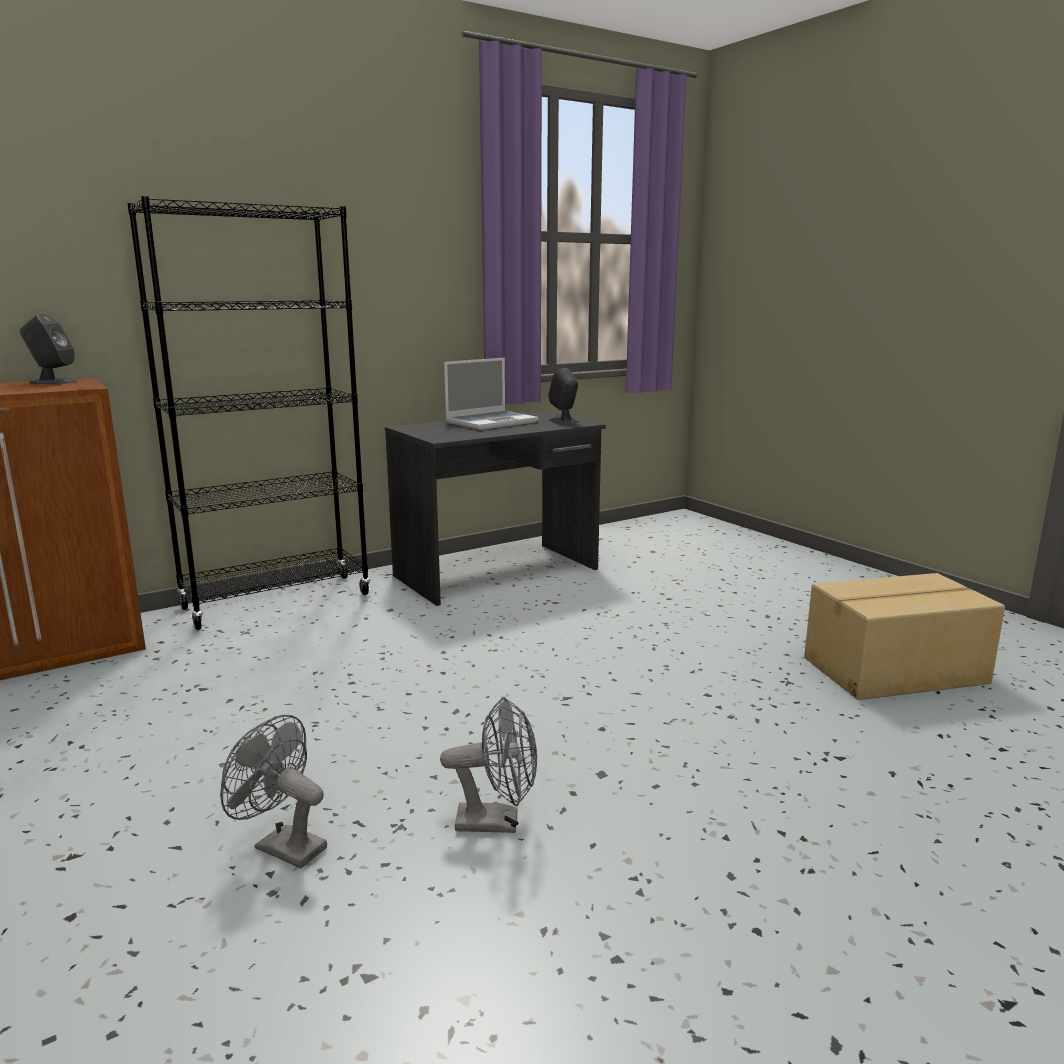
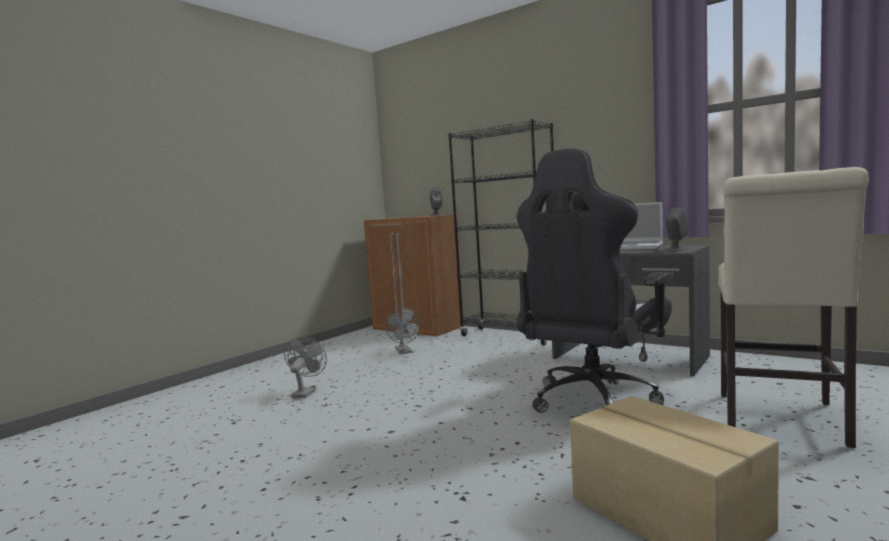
camera: 70 degrees right, 10 degrees down
grey fan [440,697,537,833] -> grey fan moved to [385,307,421,354]
none -> black office chair [517,148,674,413]
none -> beige stool [718,167,869,448]

